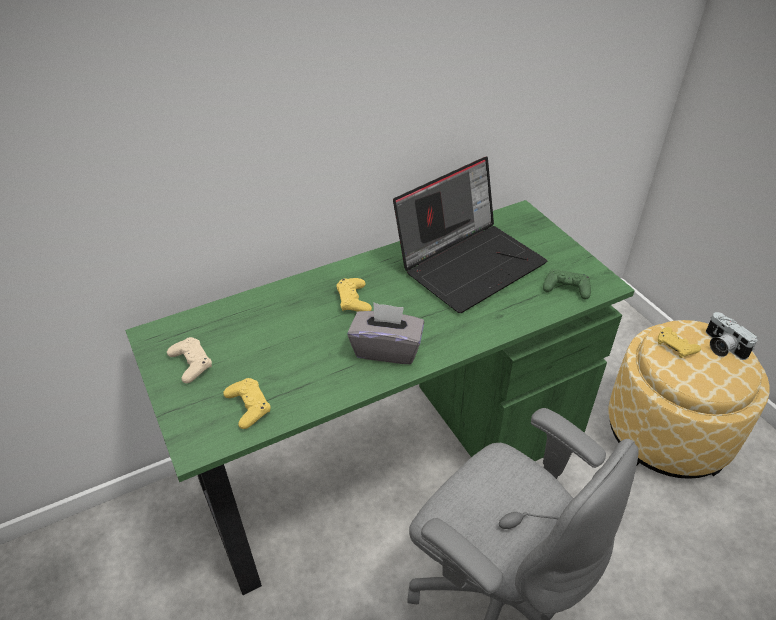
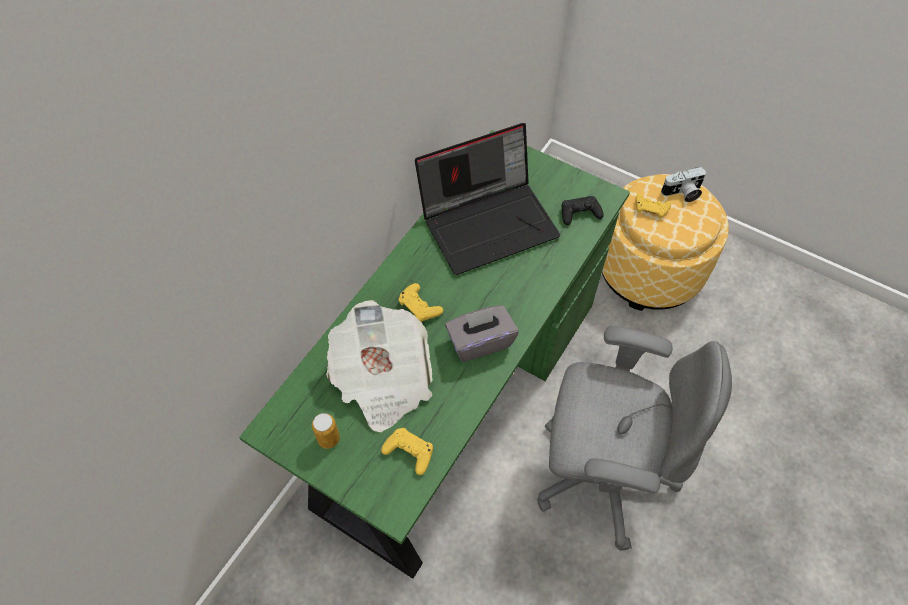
camera: 30 degrees left, 15 degrees up
beige game controller [167,337,212,383] -> can [312,413,340,449]
laptop [393,156,547,313] -> laptop turned 45 degrees clockwise [415,123,560,275]
green game controller [543,269,591,300] -> black game controller [562,196,604,225]
camera [706,312,757,360] -> camera turned 45 degrees counterclockwise [661,167,706,202]
none -> newspaper [326,300,433,432]

